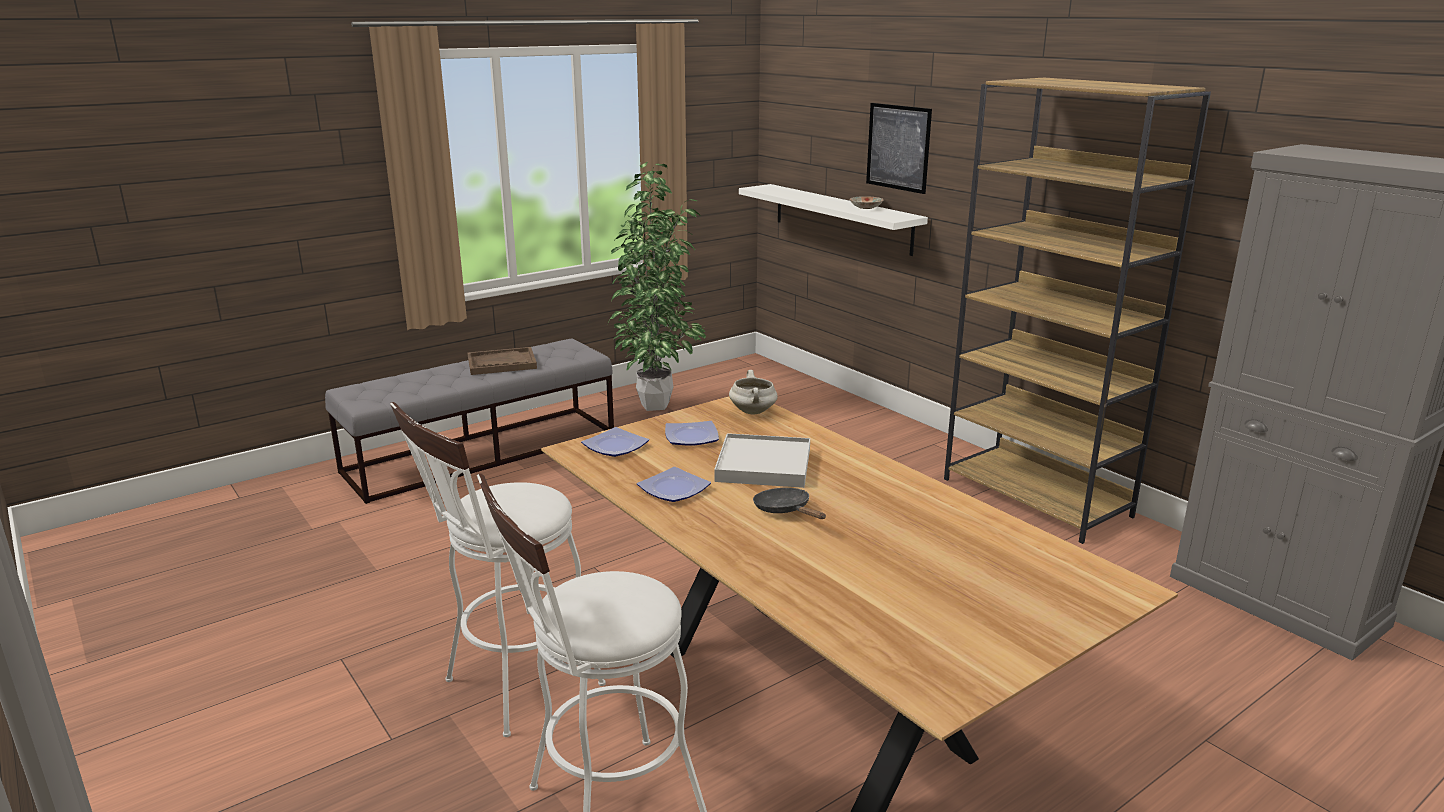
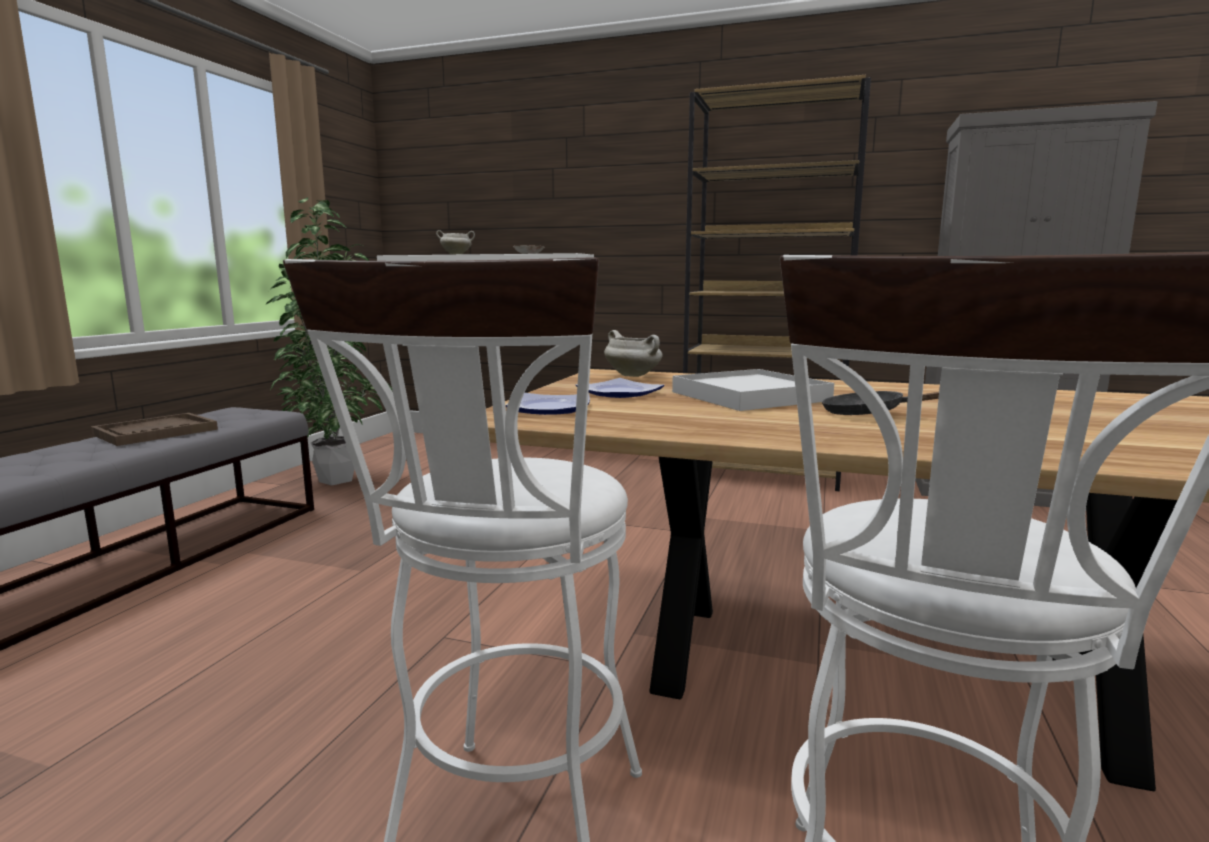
camera: 35 degrees left, 10 degrees down
plate [637,467,711,502] -> none
picture [866,103,932,194] -> none
none -> white cooking pot [436,230,475,255]

